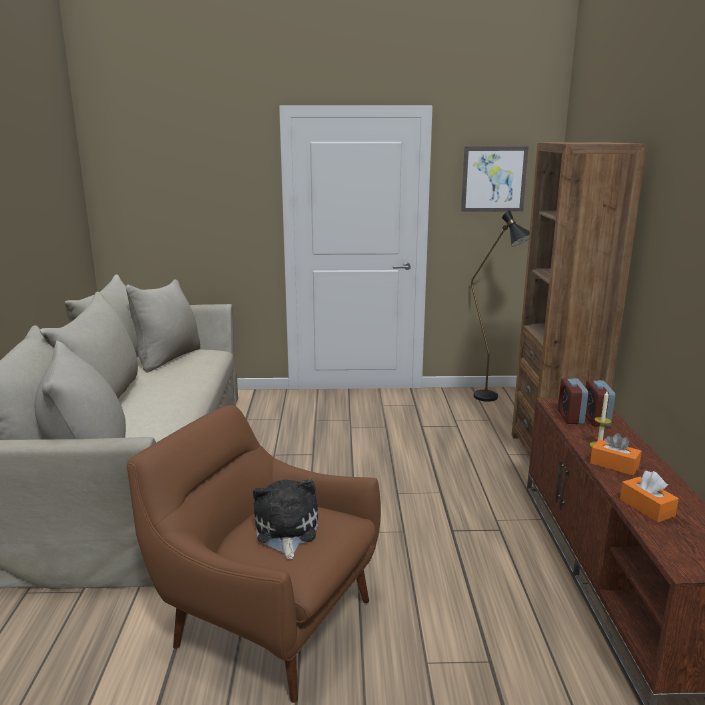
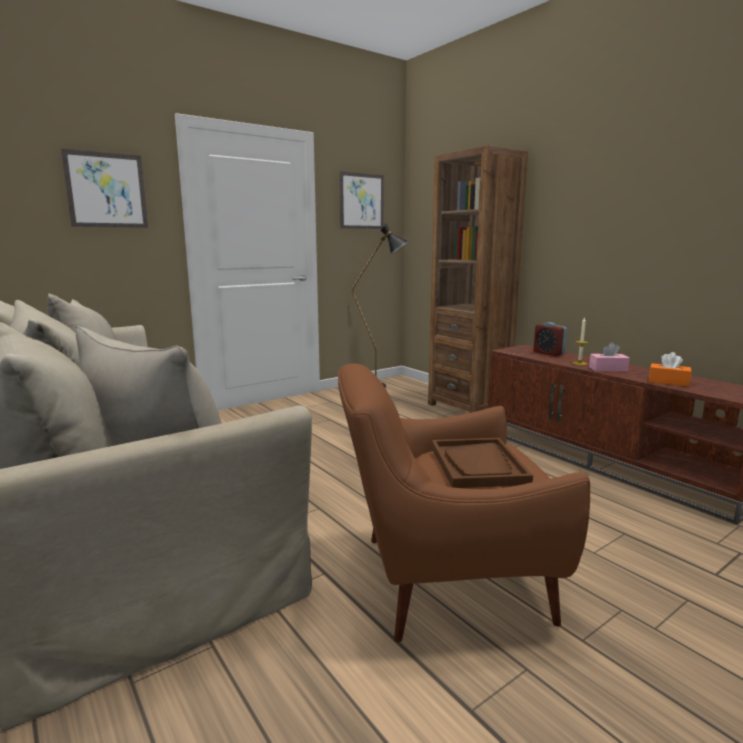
camera: 35 degrees left, 5 degrees down
plush toy [253,479,318,559] -> brown tray [432,438,533,488]
alarm clock [558,378,588,424] -> none
orange tissue box [590,433,642,476] -> pink tissue box [589,343,630,371]
none -> picture [61,149,148,228]

